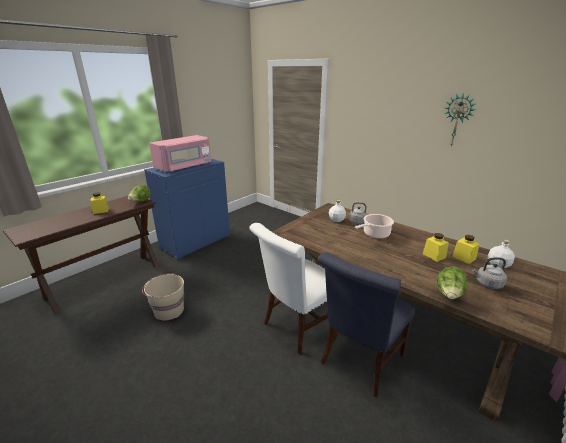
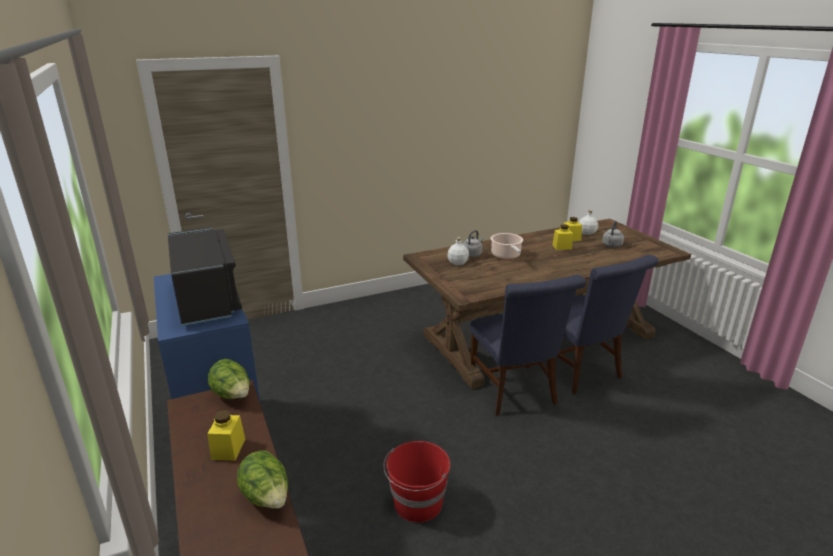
camera: 65 degrees left, 0 degrees up
beige bucket [142,273,184,321] -> red bucket [383,441,450,523]
pink microwave [149,135,211,172] -> black microwave [168,228,242,326]
white chair [249,223,328,354] -> blue chair [470,275,587,416]
lettuce [437,267,468,299] -> lettuce moved to [237,450,288,508]
wall clock [444,93,475,146] -> none

